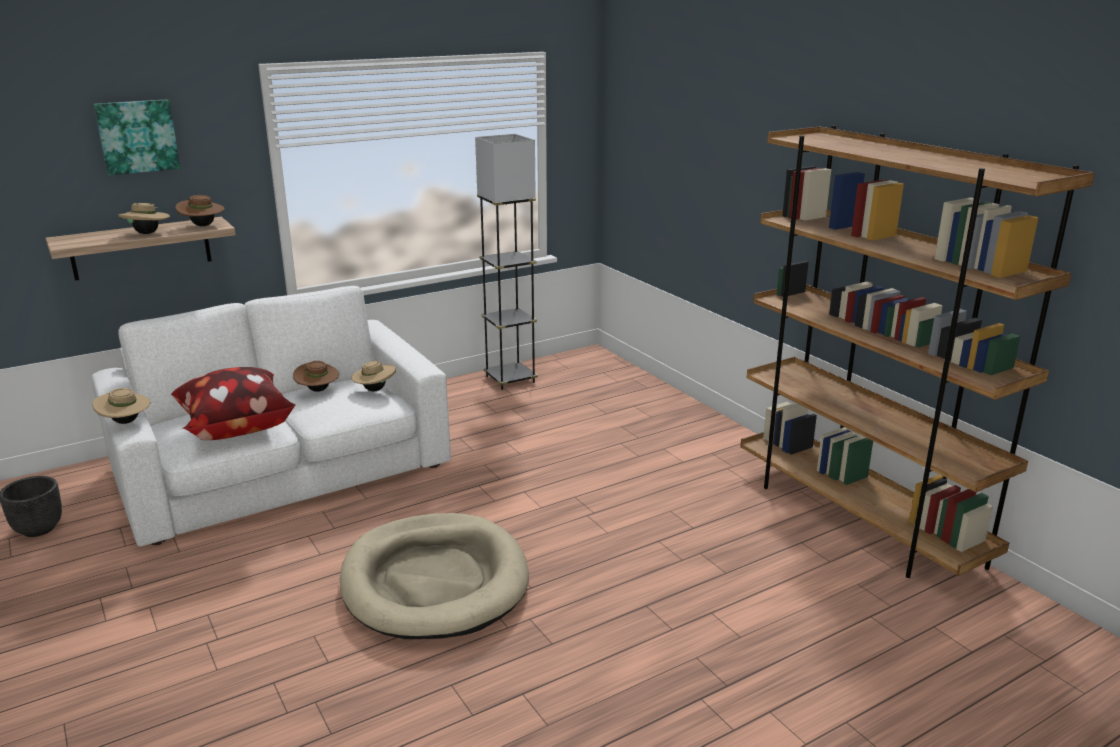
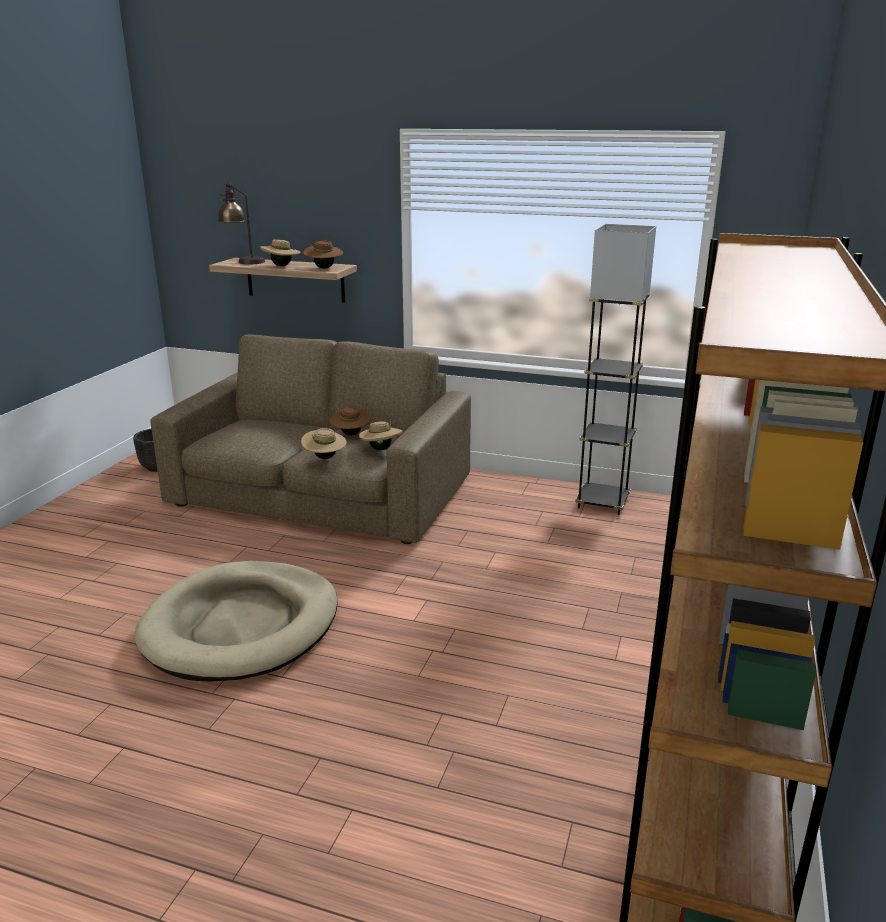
camera: 50 degrees right, 0 degrees up
white sofa [92,286,451,546] -> brown sofa [150,334,471,544]
beige hat [92,388,150,424] -> beige hat moved to [301,428,347,459]
picture [94,99,180,175] -> none
pillow [171,367,295,440] -> none
none -> table lamp [218,183,265,264]

